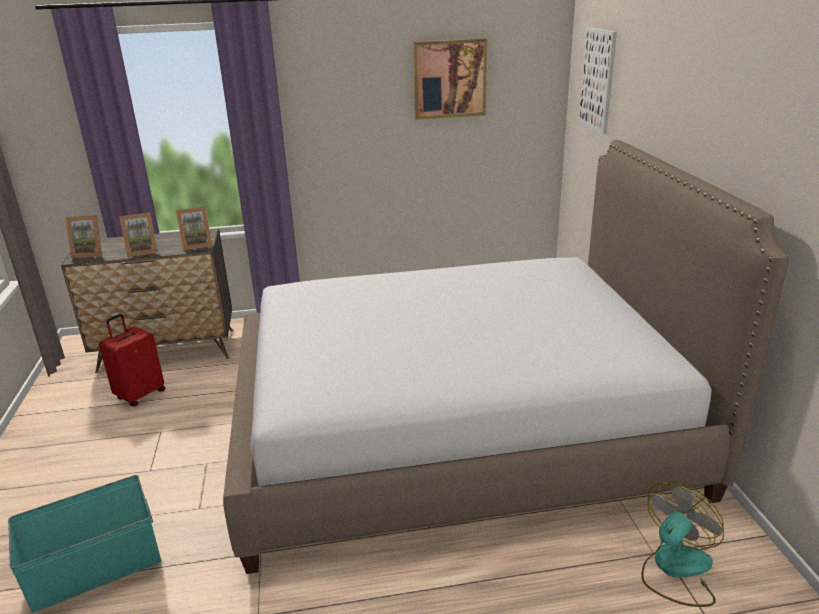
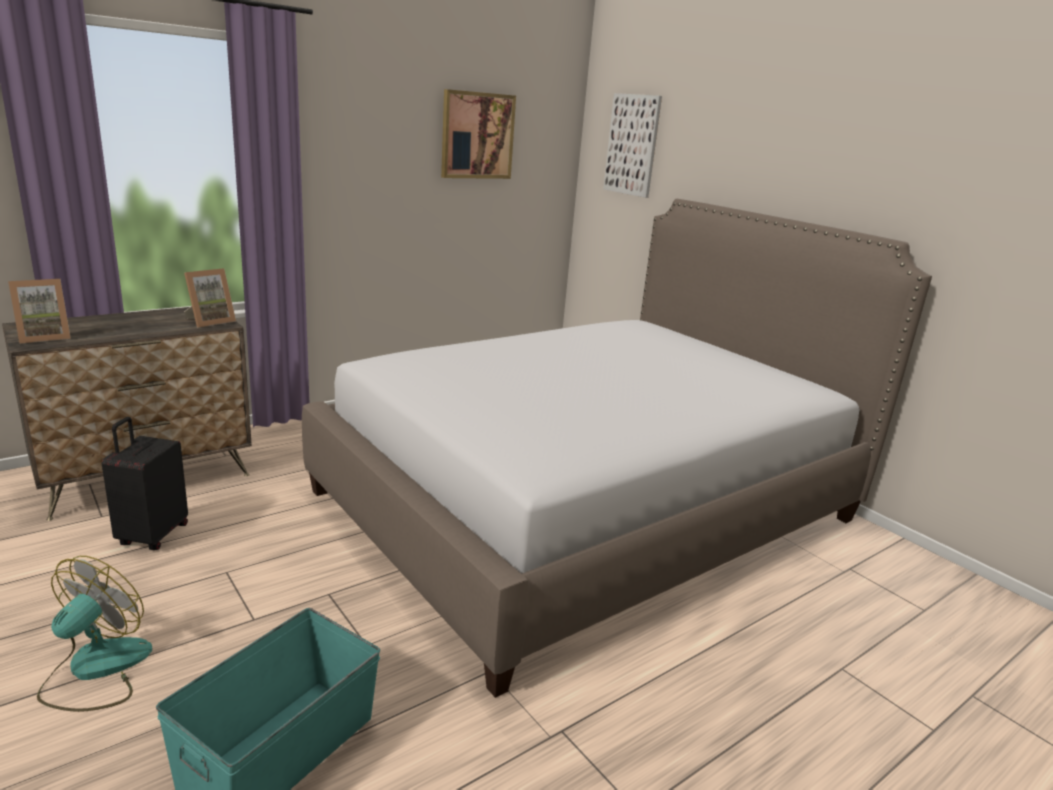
camera: 30 degrees left, 5 degrees down
red suitcase [99,314,165,406] -> black suitcase [102,417,188,550]
picture frame [119,212,158,257] -> none
fan [641,481,724,607] -> fan moved to [37,556,153,712]

